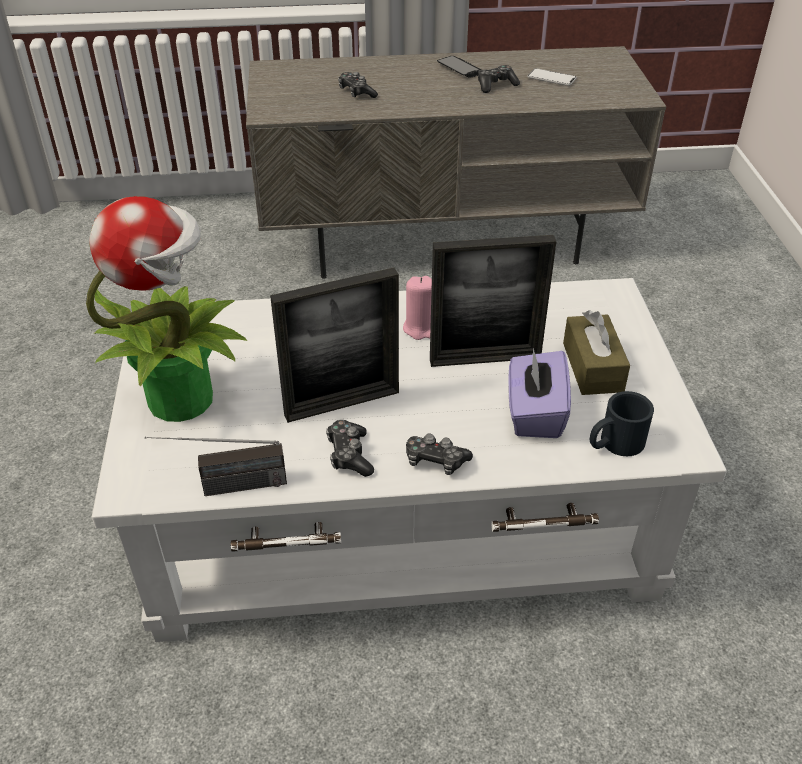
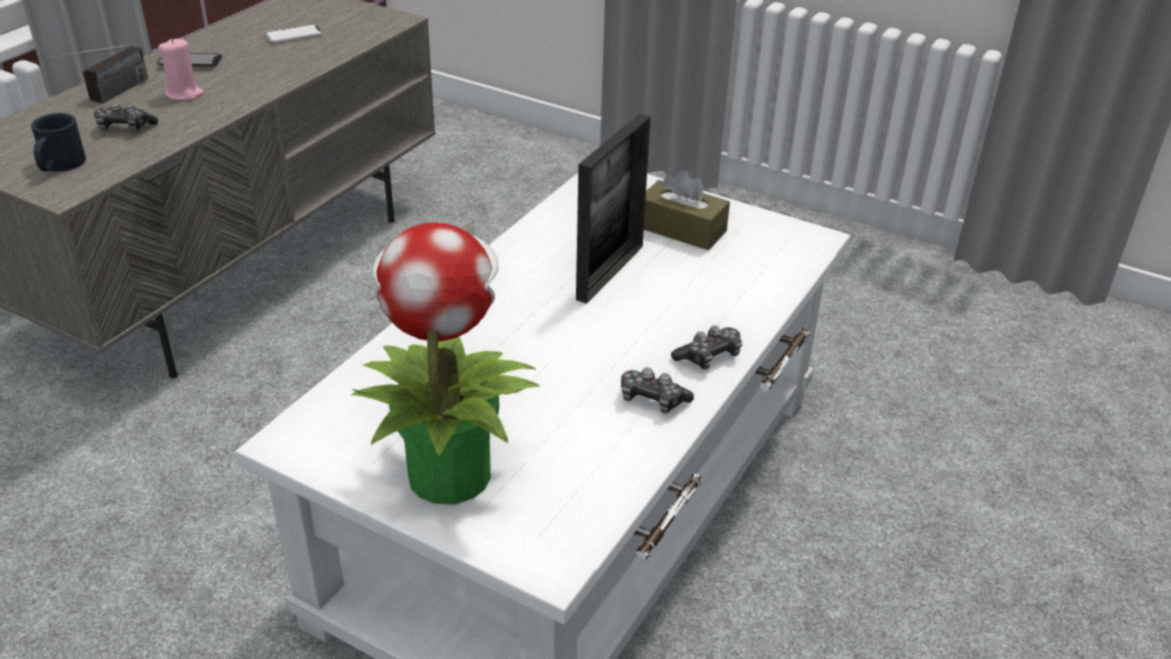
camera: 55 degrees left, 5 degrees down
radio [145,436,287,496] -> radio moved to [48,45,148,103]
picture frame [270,267,399,423] -> none
pink candle [403,276,432,340] -> pink candle moved to [158,38,204,100]
game controller [478,65,520,93] -> none
purple tissue box [508,348,571,438] -> none
black mug [590,391,654,456] -> black mug moved to [31,113,86,172]

